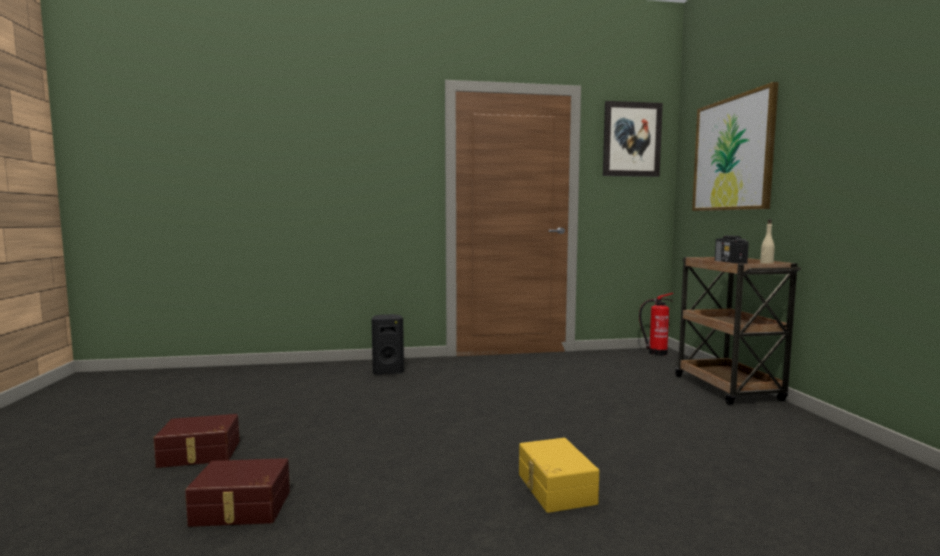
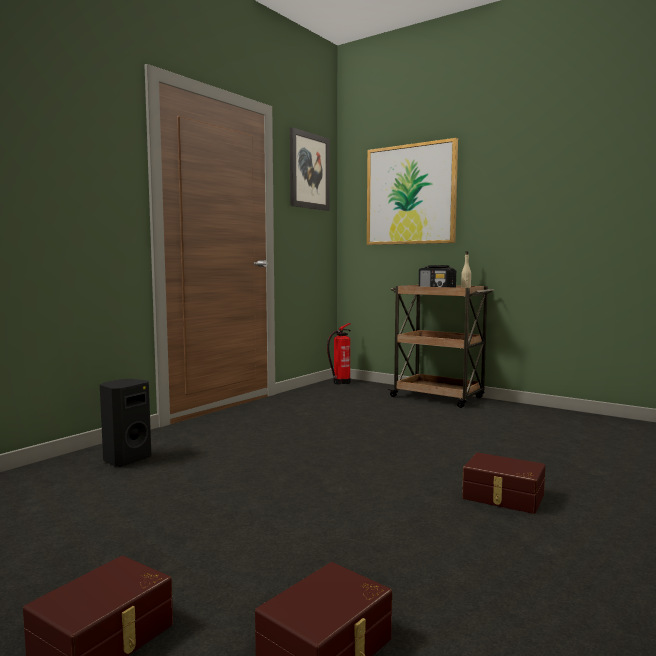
camera: 45 degrees left, 0 degrees up
yellow storage box [519,438,599,513] -> brown storage box [462,453,545,514]

